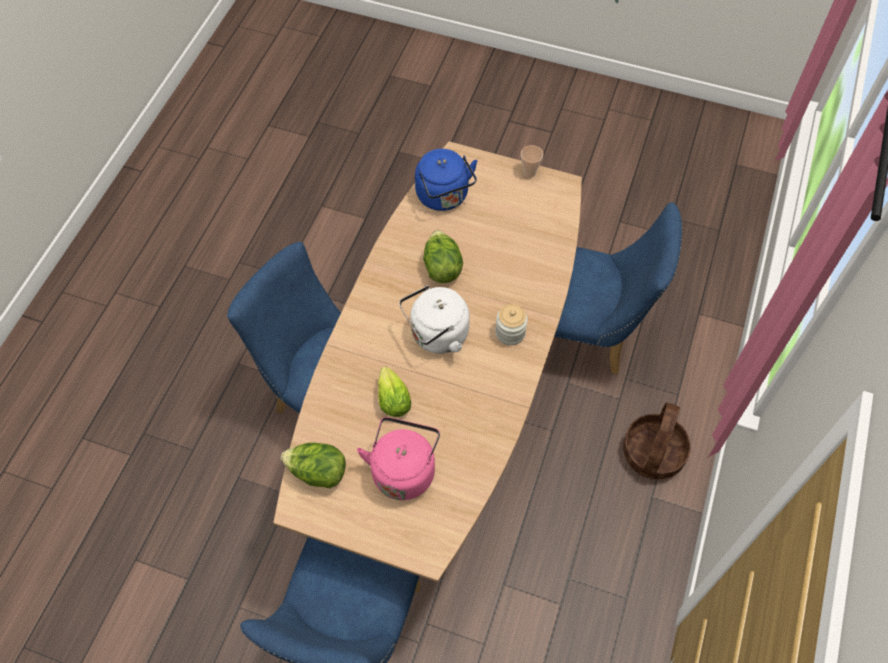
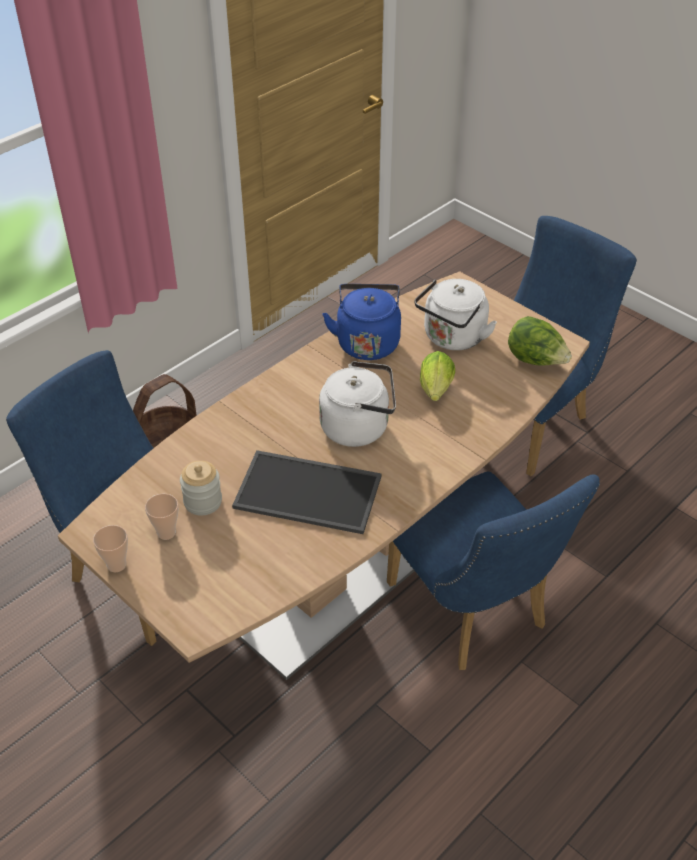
camera: 155 degrees left, 15 degrees down
pink kettle [357,417,440,500] -> white kettle [414,279,497,350]
blue kettle [415,149,478,211] -> blue kettle moved to [322,284,401,360]
lettuce [423,230,463,283] -> tray [232,450,382,534]
jar [495,304,528,345] -> jar moved to [180,461,222,515]
none -> cup [145,494,178,540]

